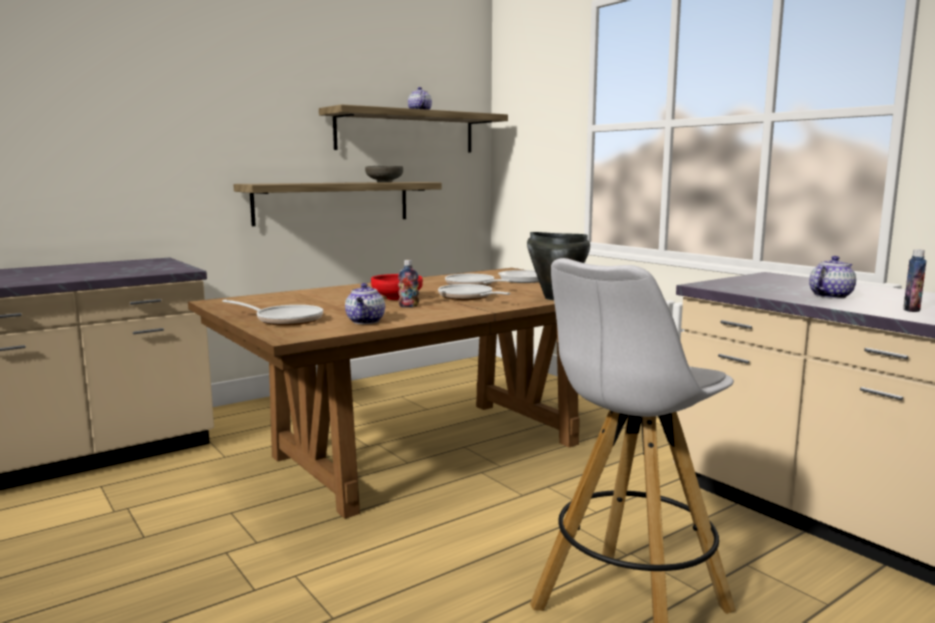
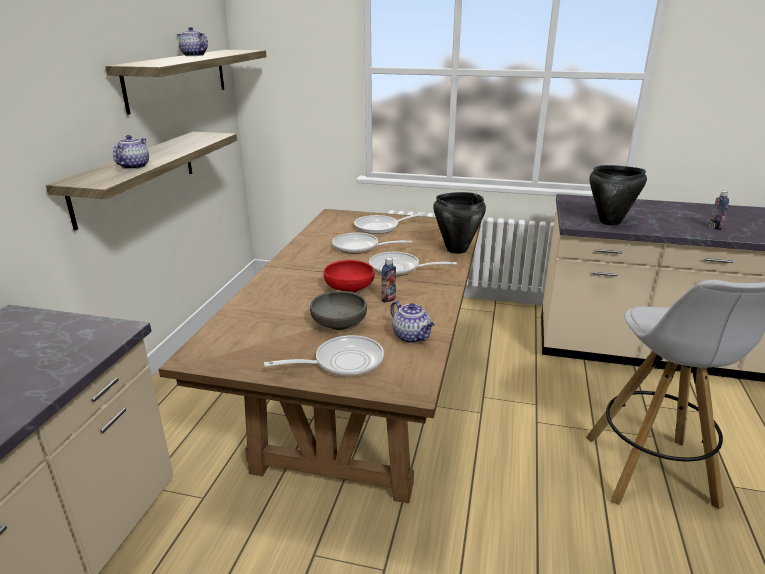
camera: 40 degrees left, 15 degrees up
grey bowl [365,166,403,182] -> grey bowl moved to [310,291,367,330]
teapot [809,256,856,299] -> teapot moved to [113,135,149,169]
none -> black cooking pot [590,165,647,226]

